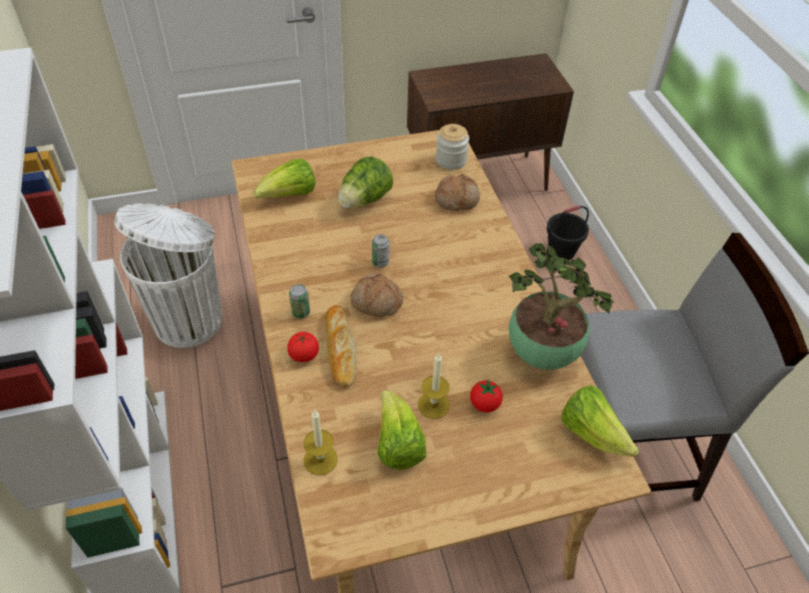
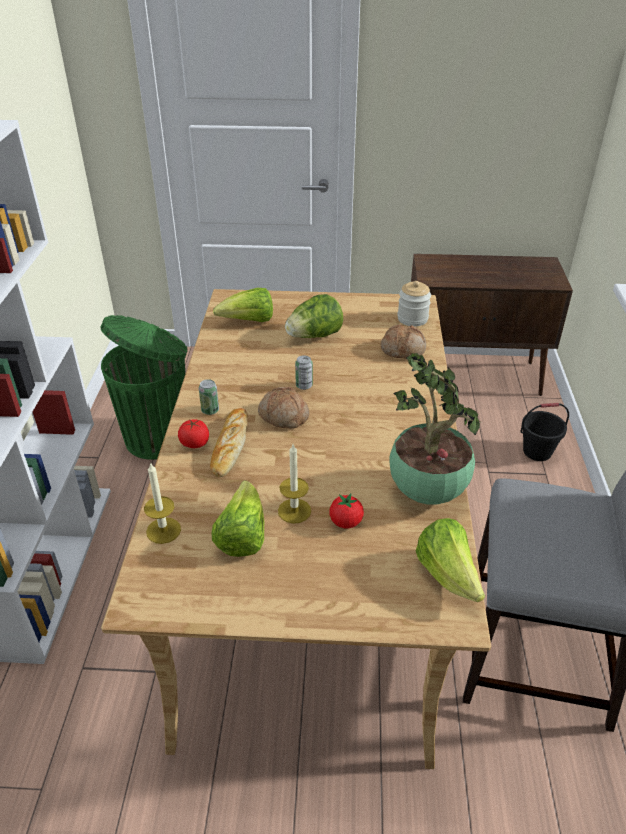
camera: 20 degrees right, 10 degrees down
white trash can [114,203,222,348] -> green trash can [101,315,188,460]

